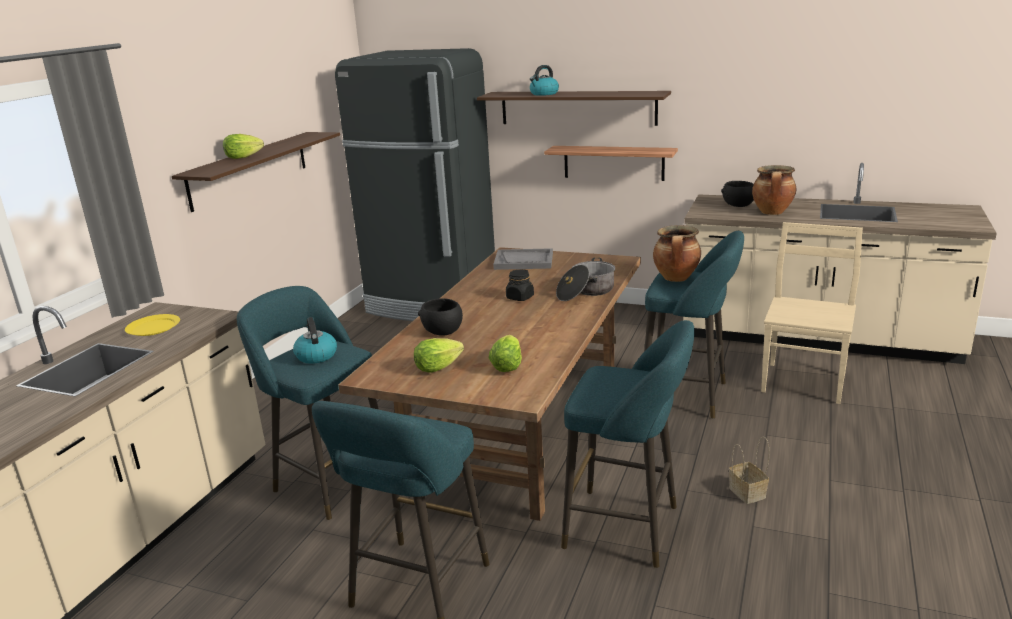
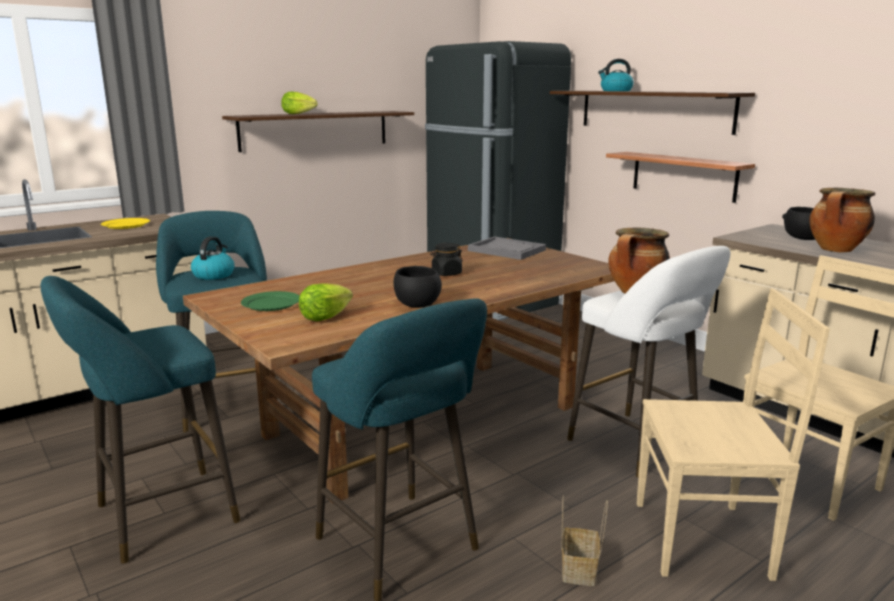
camera: 30 degrees right, 5 degrees down
lettuce [414,338,464,373] -> green plate [241,291,300,311]
black bowl [418,298,463,336] -> black bowl moved to [393,266,442,308]
cooking pot [556,257,615,301] -> none
turquoise stool [644,231,744,418] -> white stool [567,246,731,477]
none -> beige chair [637,288,830,581]

